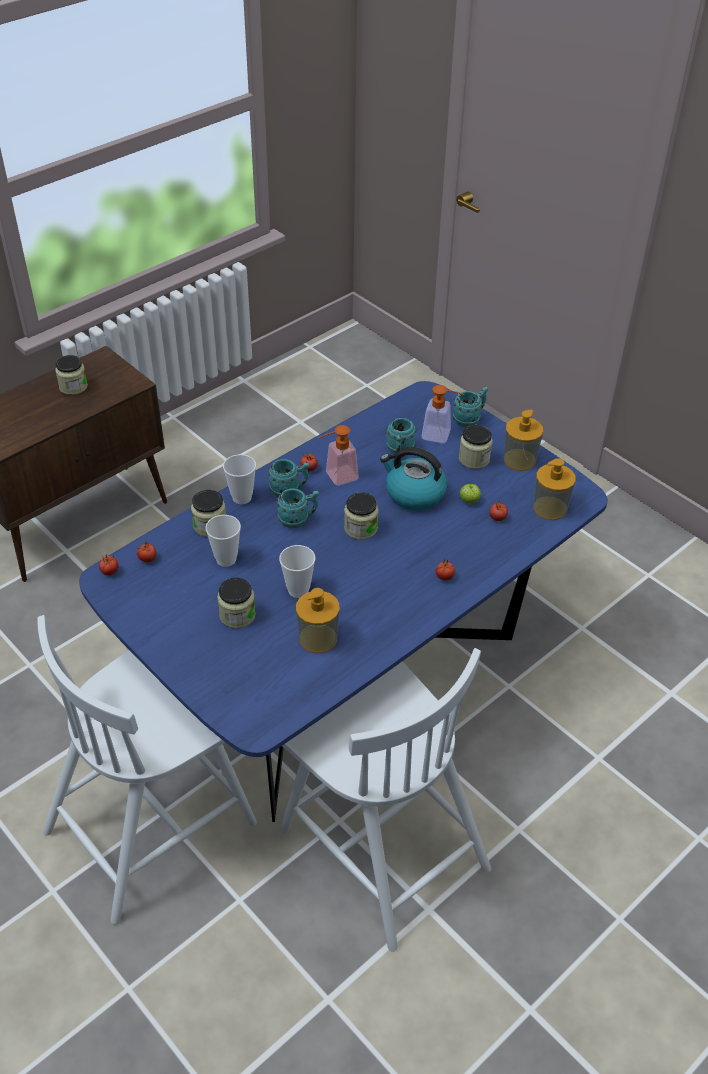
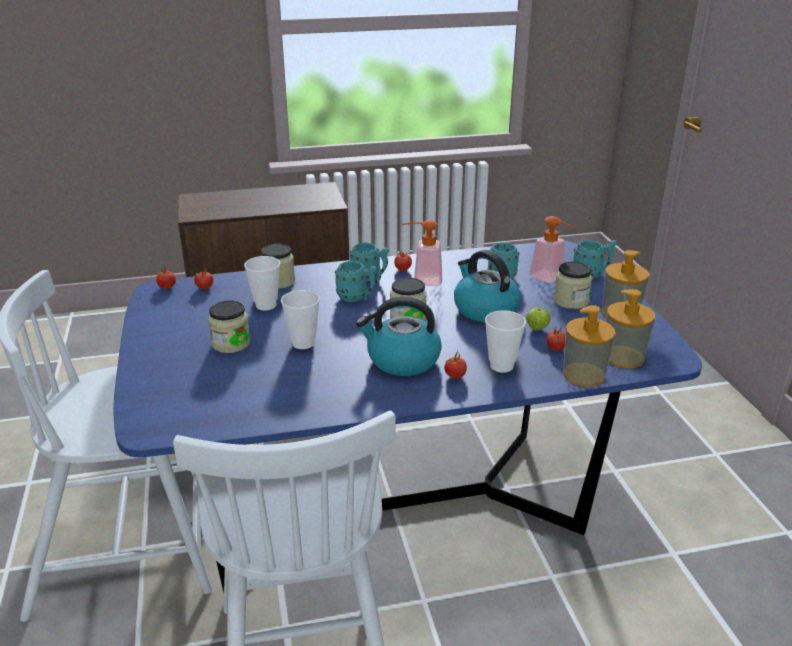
camera: 30 degrees right, 15 degrees down
jar [55,355,88,395] -> none
cup [223,454,256,504] -> cup moved to [485,310,526,373]
soap dispenser [296,588,340,653] -> soap dispenser moved to [563,305,616,387]
none -> kettle [356,297,442,376]

